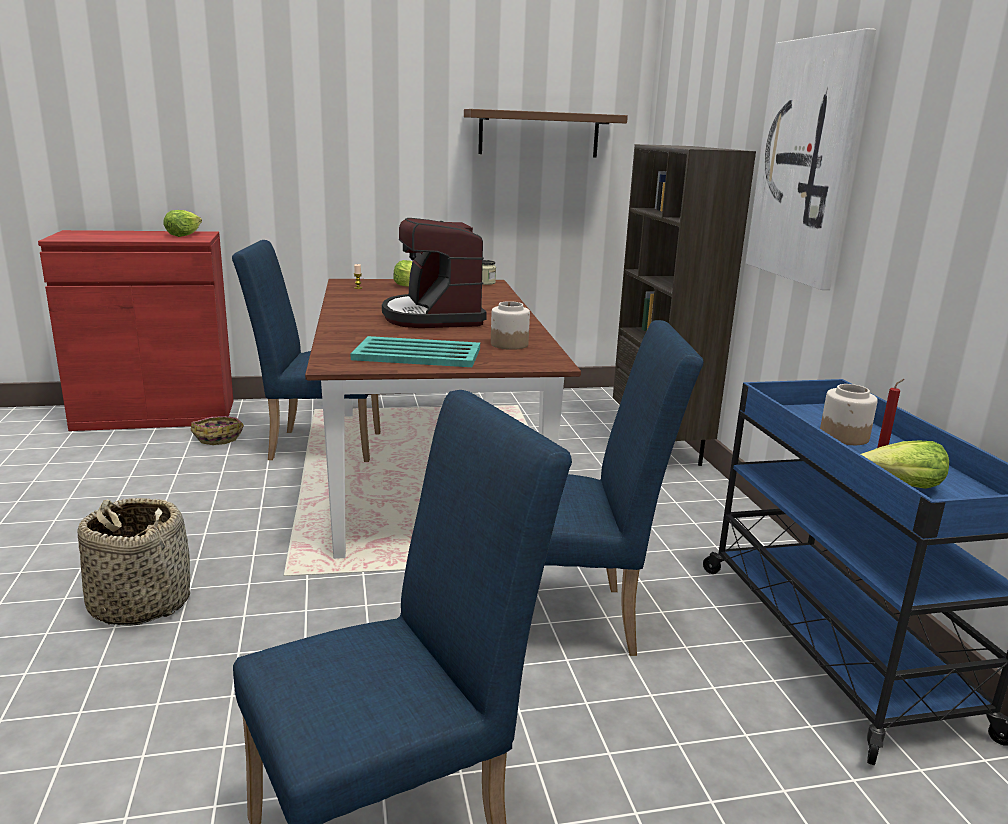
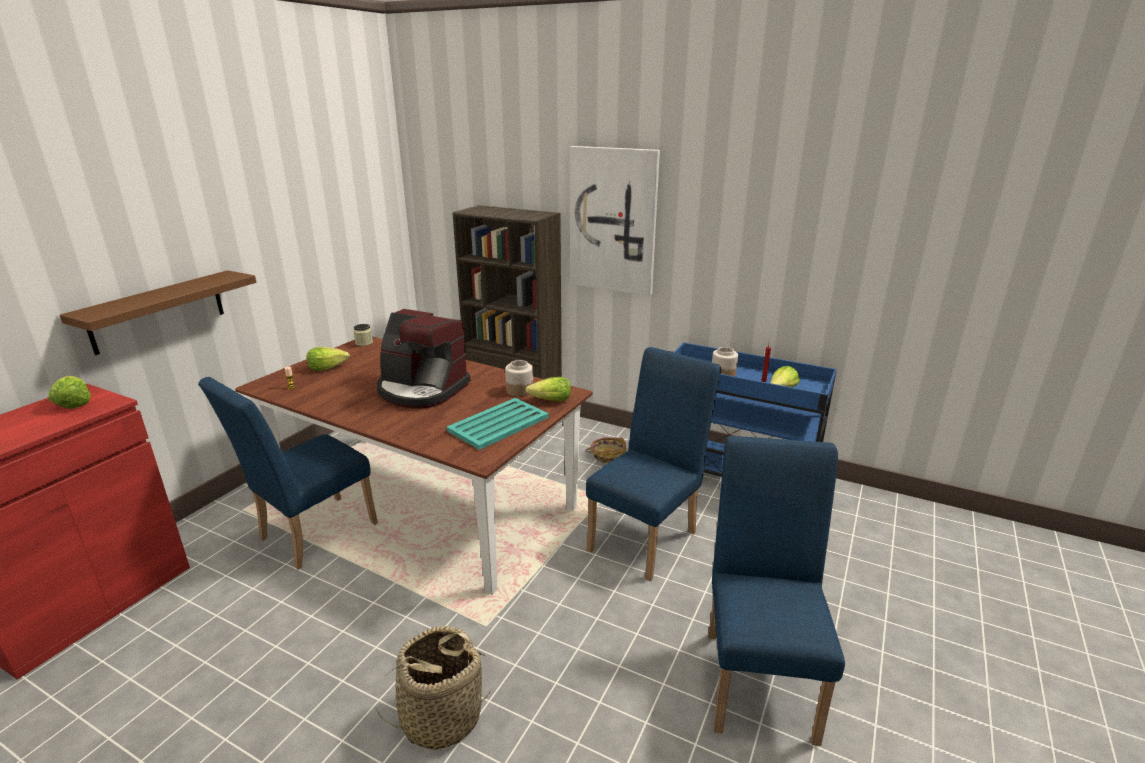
camera: 50 degrees left, 5 degrees up
basket [191,416,244,445] -> basket moved to [585,437,626,463]
brown shelf [464,109,628,158] -> brown shelf moved to [60,270,256,355]
none -> lettuce [525,377,571,402]

